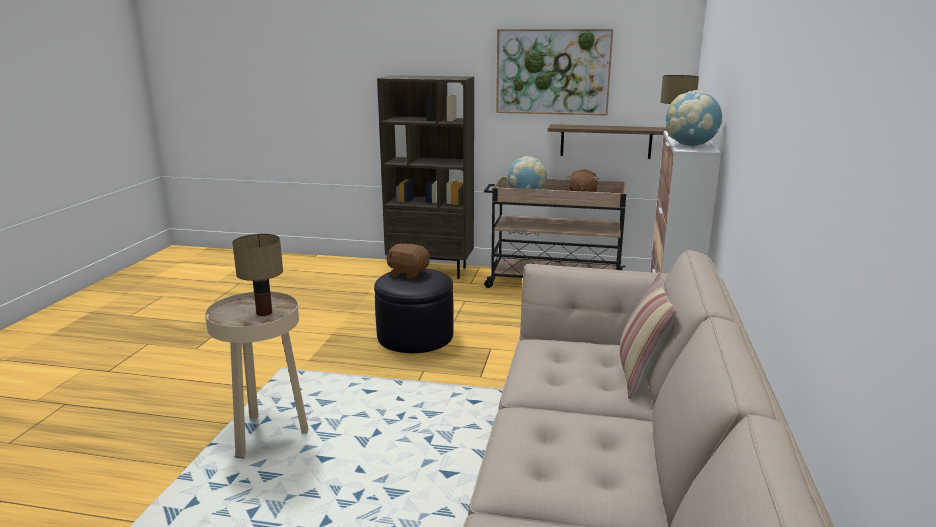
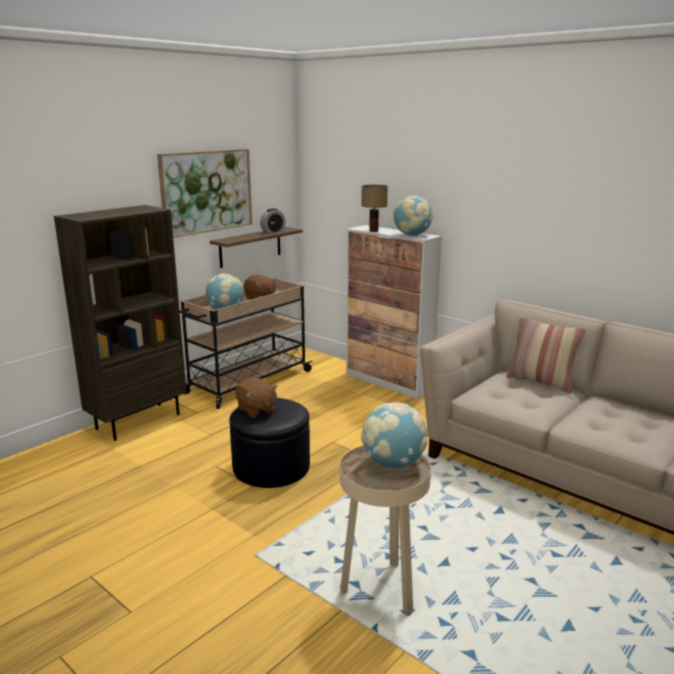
camera: 60 degrees left, 0 degrees up
table lamp [232,234,283,316] -> globe [361,402,427,468]
brown plush toy [386,243,430,279] -> brown plush toy turned 90 degrees counterclockwise [235,378,278,418]
none -> alarm clock [260,208,286,233]

